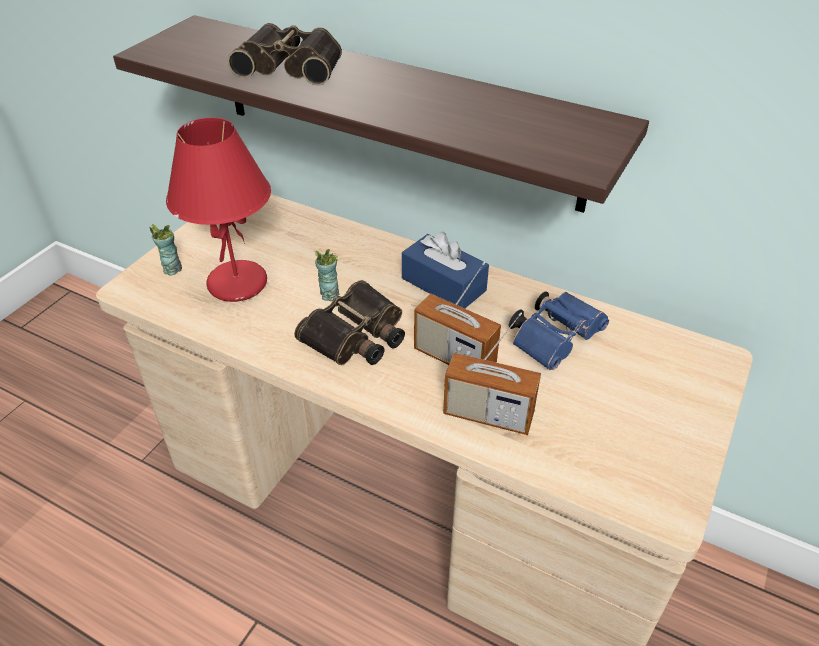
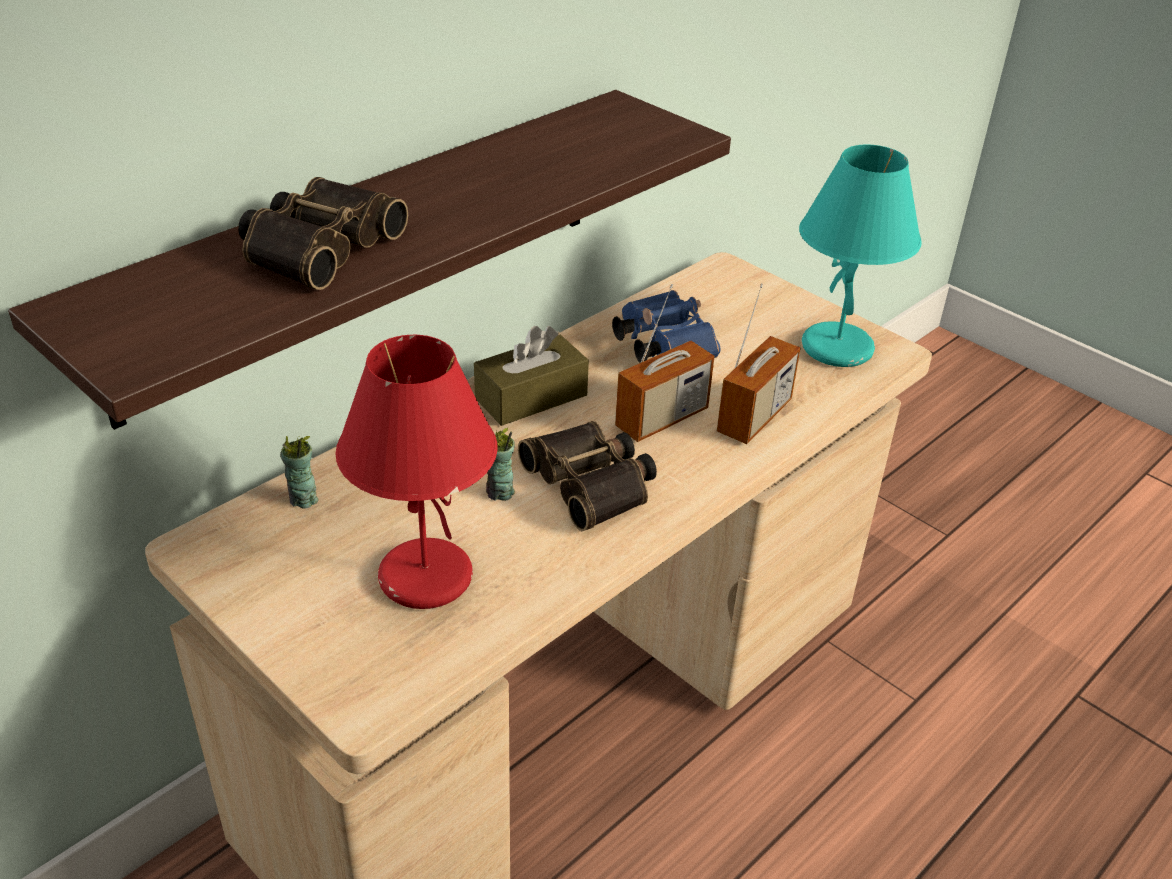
camera: 75 degrees left, 5 degrees down
cup [149,224,182,276] -> cup moved to [280,436,319,509]
blue tissue box [402,232,489,308] -> brown tissue box [474,326,589,426]
none -> turquoise table lamp [799,144,922,367]

